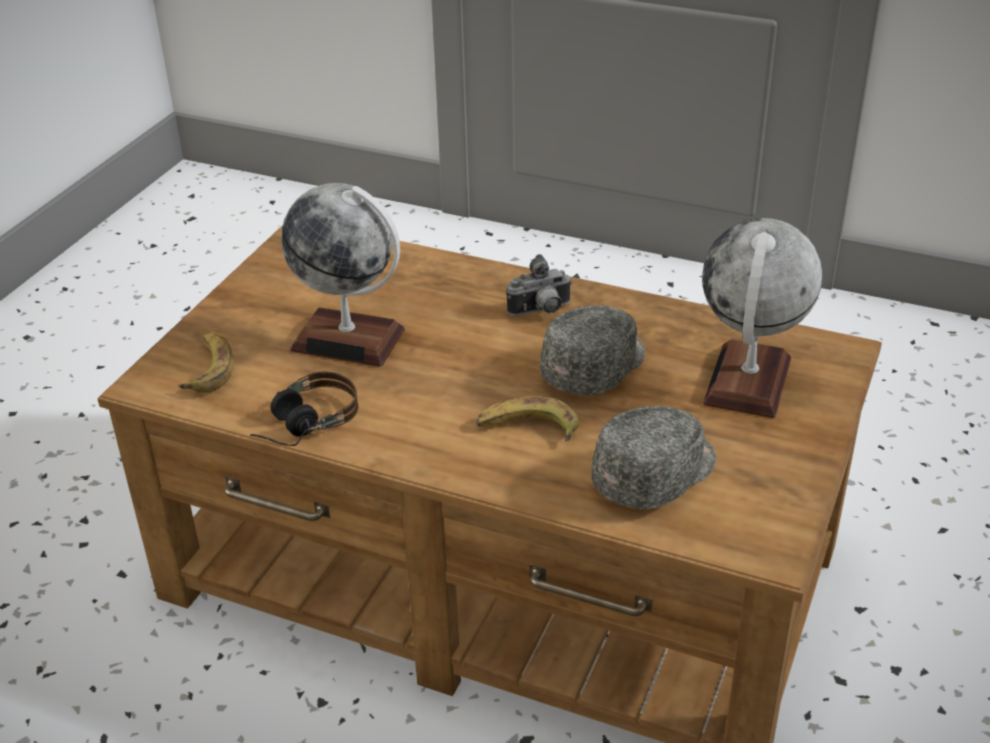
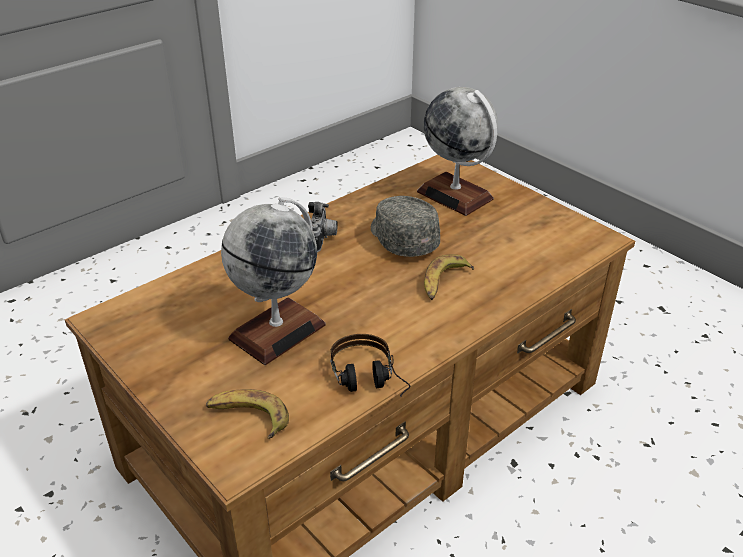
camera: 65 degrees left, 0 degrees up
grey cap [591,406,716,509] -> none

